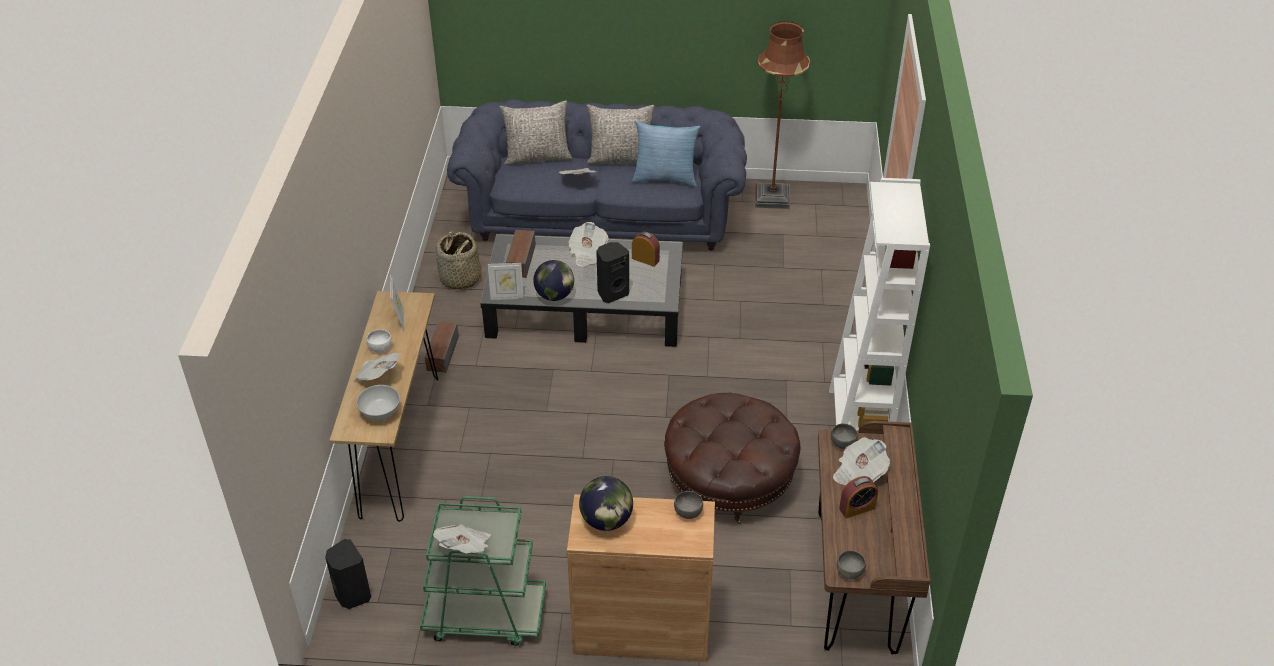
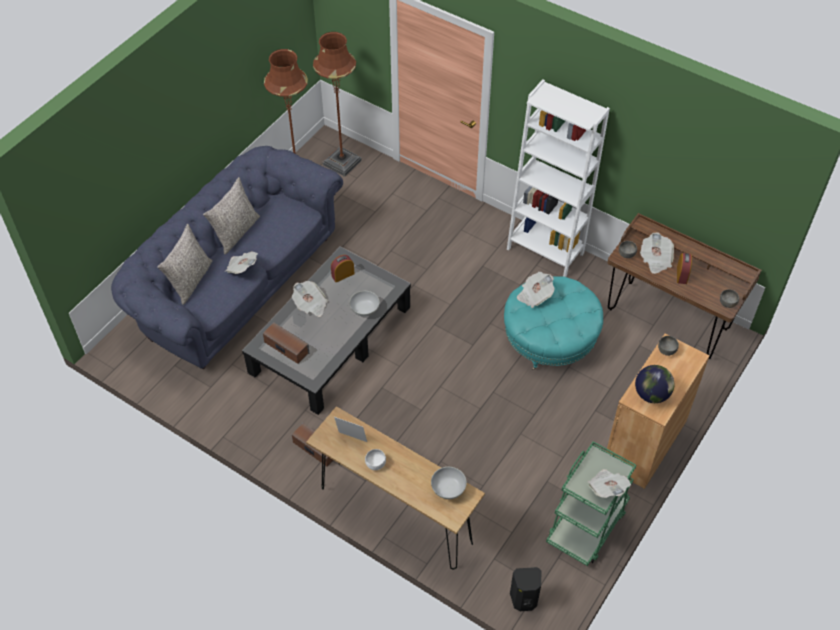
camera: 60 degrees left, 10 degrees up
newspaper [354,353,401,380] -> newspaper moved to [517,272,555,308]
basket [436,231,482,290] -> none
picture frame [488,263,524,300] -> none
globe [533,260,574,301] -> none
black speaker [596,242,629,303] -> white bowl [349,291,380,317]
pillow [632,121,701,187] -> none
brown ottoman [664,393,800,524] -> turquoise ottoman [504,276,603,370]
none -> brown floor lamp [313,32,362,177]

